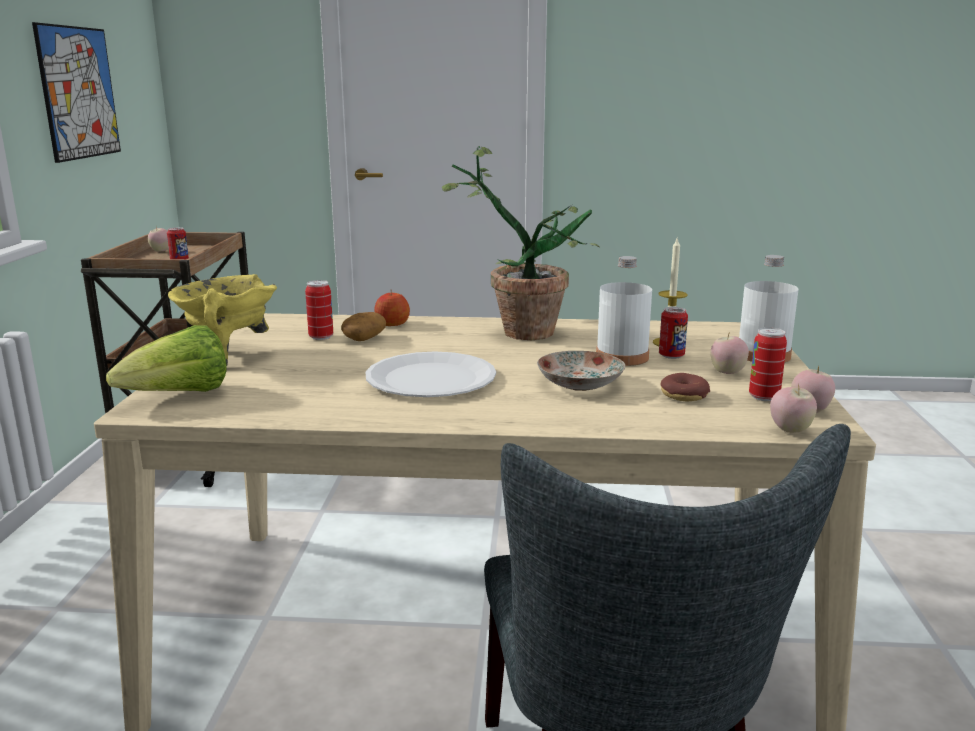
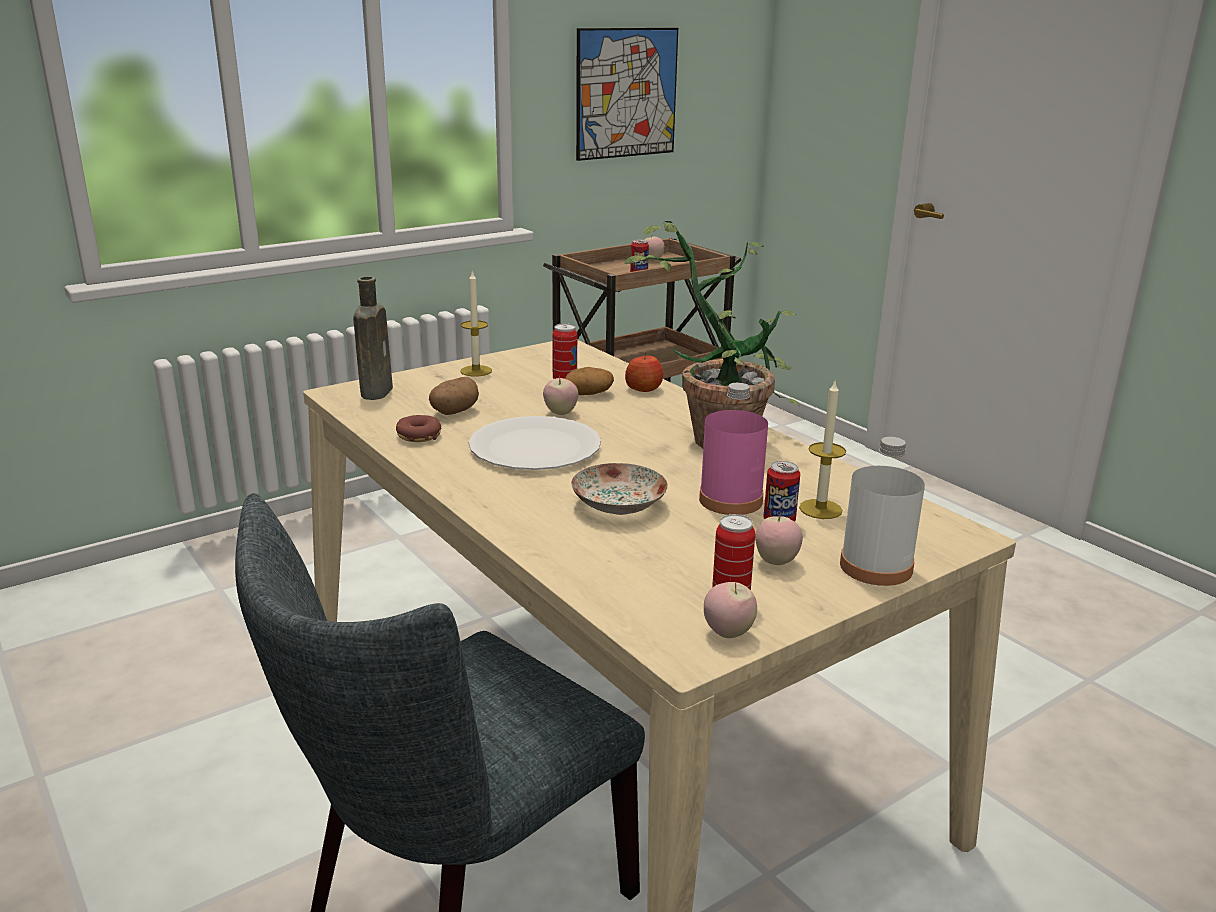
camera: 50 degrees right, 5 degrees up
lettuce [106,325,227,392] -> brown bottle [353,276,393,400]
yellow cooking pot [168,274,277,367] -> candle [460,270,492,376]
white bottle [596,256,652,366] -> pink bottle [699,383,768,515]
donut [661,373,710,402] -> donut moved to [396,415,441,442]
apple [770,384,817,433] -> apple moved to [543,376,578,415]
none -> potato [429,377,479,415]

